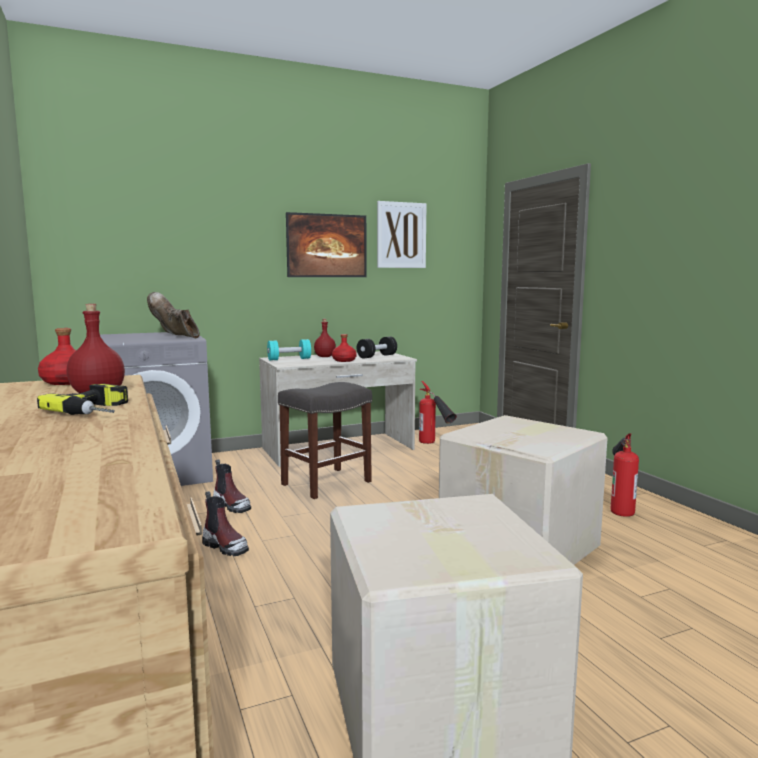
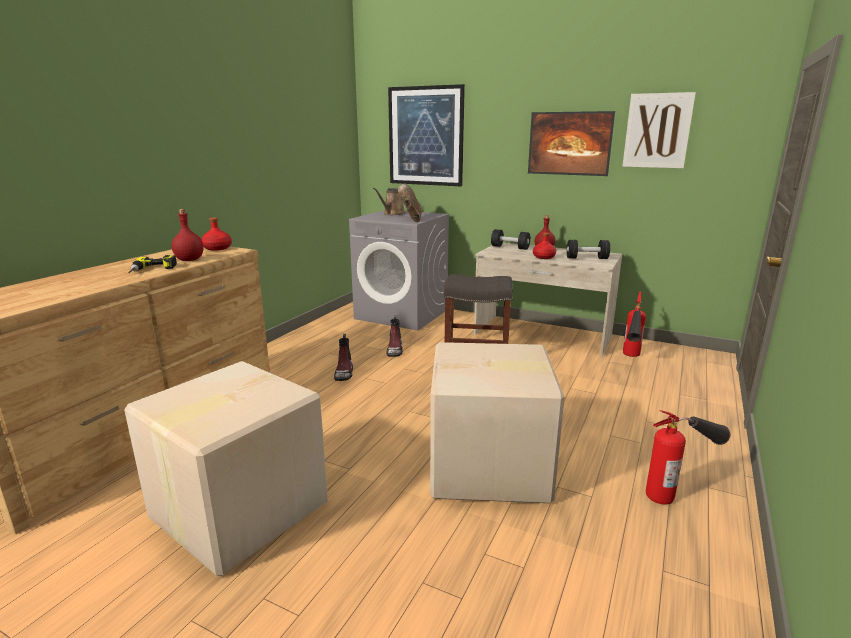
camera: 50 degrees right, 10 degrees up
turquoise dumbbell [267,339,311,360] -> black dumbbell [491,229,530,250]
none -> brown watering can [373,188,406,215]
none -> picture [388,84,465,186]

